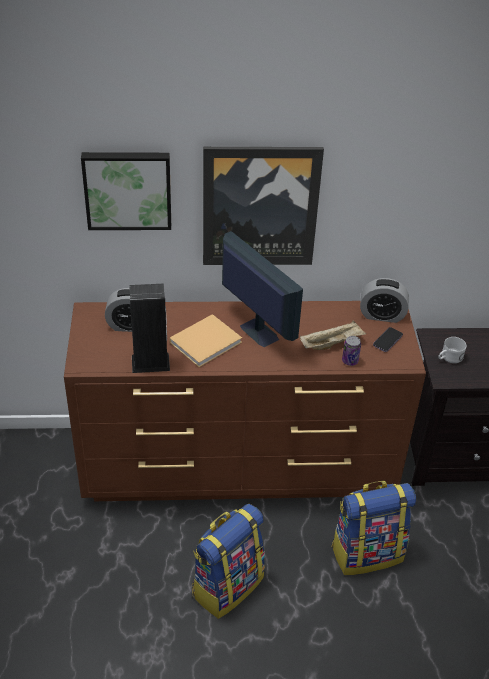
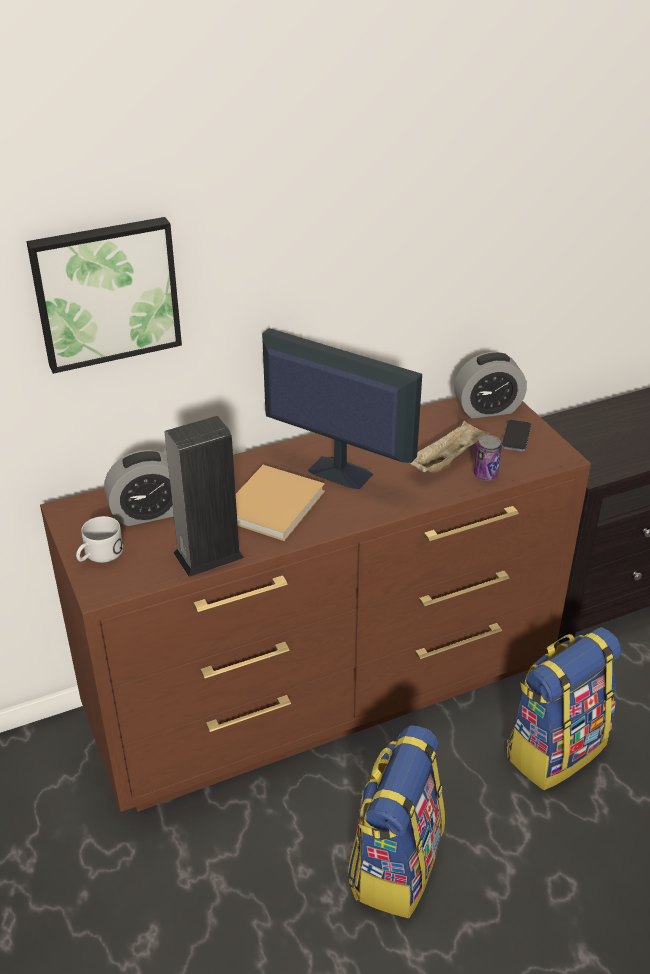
camera: 20 degrees left, 5 degrees down
picture [203,147,324,265] -> none
white mug [438,337,467,363] -> white mug moved to [76,516,123,563]

